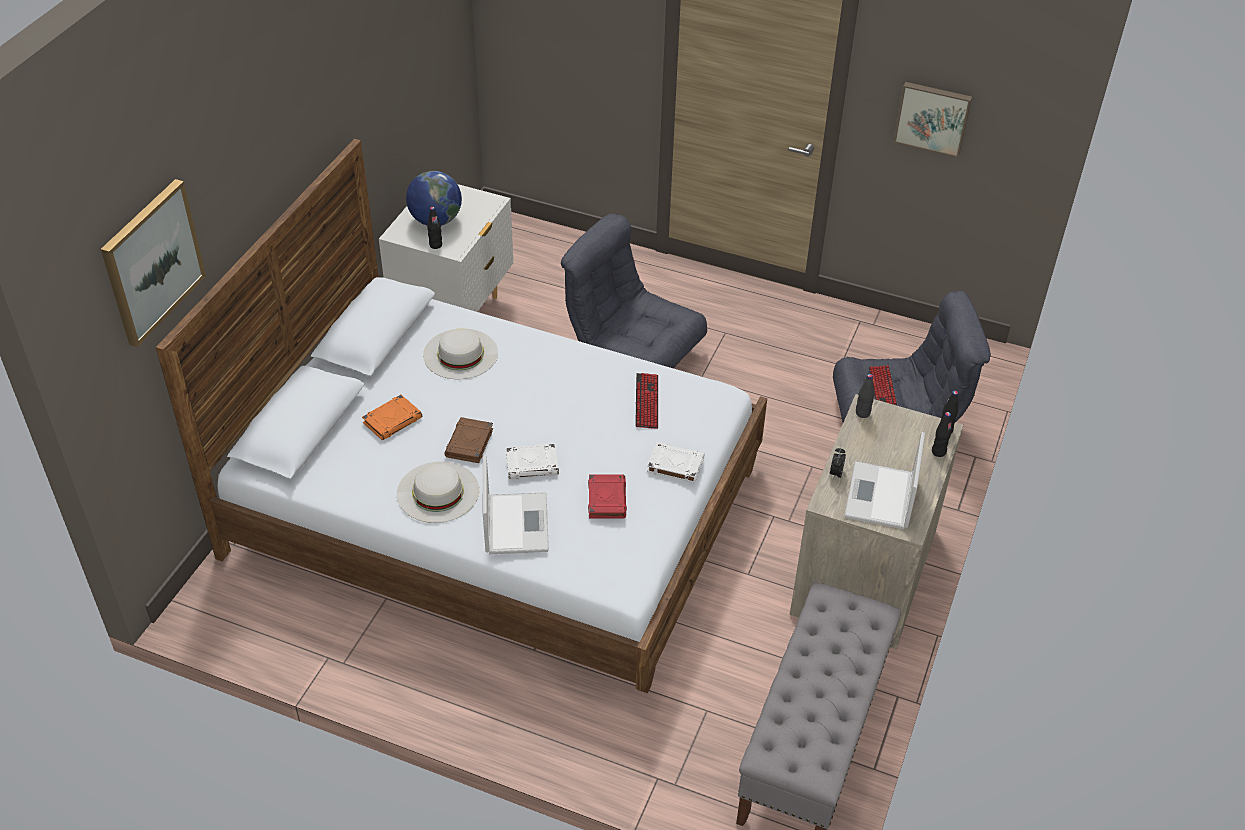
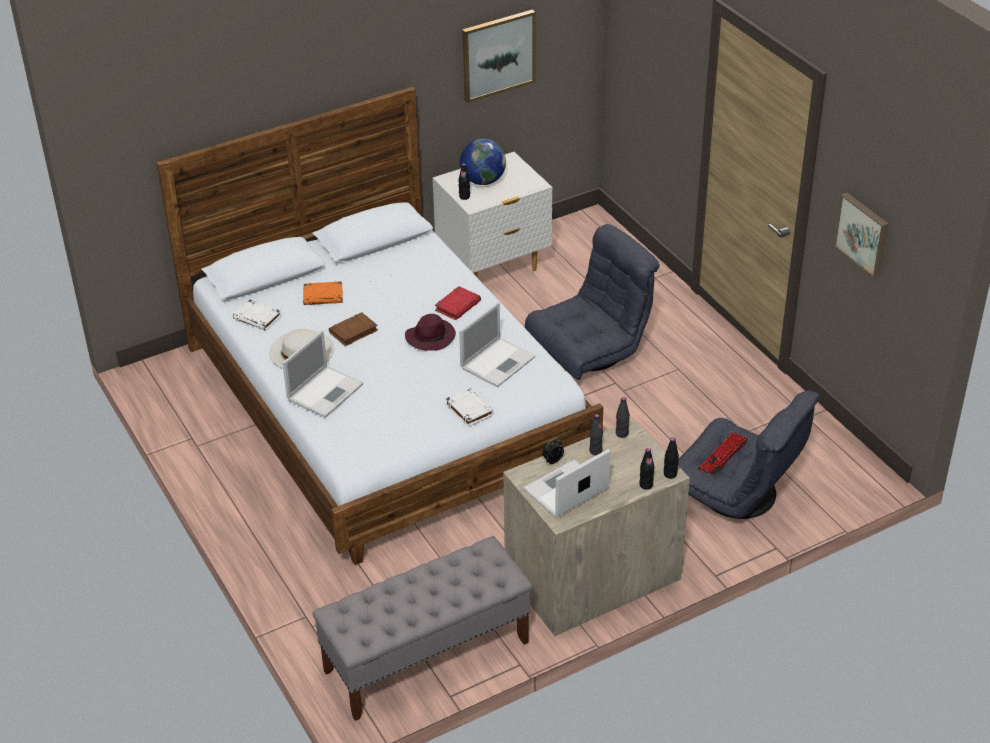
camera: 40 degrees right, 5 degrees down
picture [101,179,206,347] -> picture moved to [462,10,536,103]
white hat [423,328,498,379] -> none
white book [506,444,559,479] -> white book moved to [233,299,282,331]
grey armchair [561,214,707,368] -> grey armchair turned 75 degrees clockwise [525,224,660,380]
red book [588,474,627,519] -> red book moved to [435,286,481,320]
keyboard [635,373,658,429] -> laptop [459,302,535,387]
none -> purple hat [405,314,456,351]
none -> black bottle [589,414,603,455]

